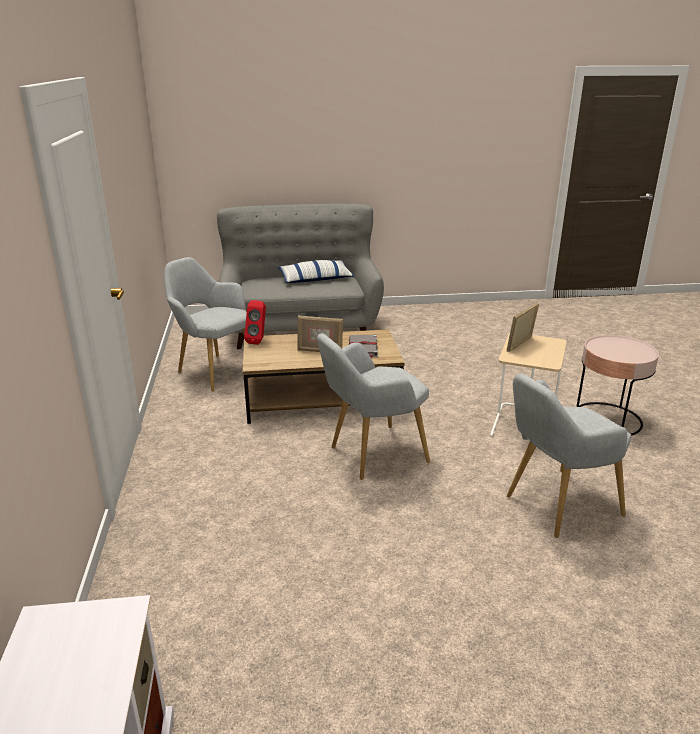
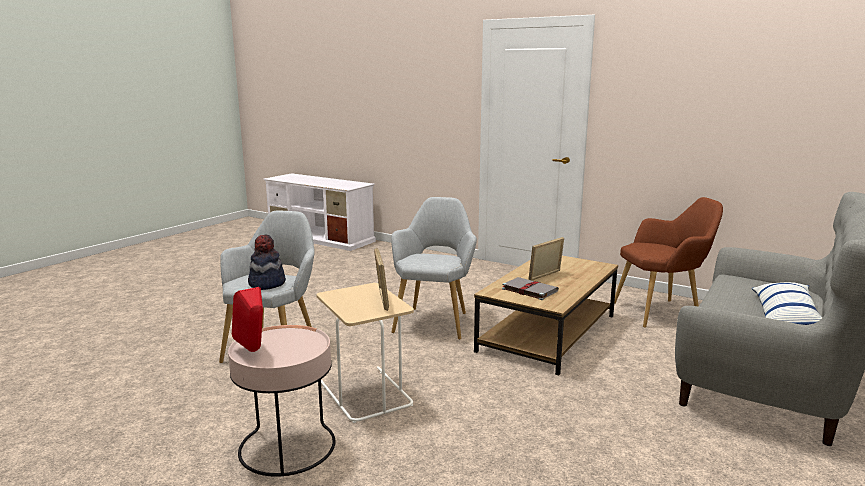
camera: 130 degrees right, 10 degrees down
grey armchair [164,257,247,392] -> brown armchair [614,197,723,328]
red speaker [244,300,266,345] -> red speaker moved to [232,287,263,352]
none -> hat [248,234,286,290]

